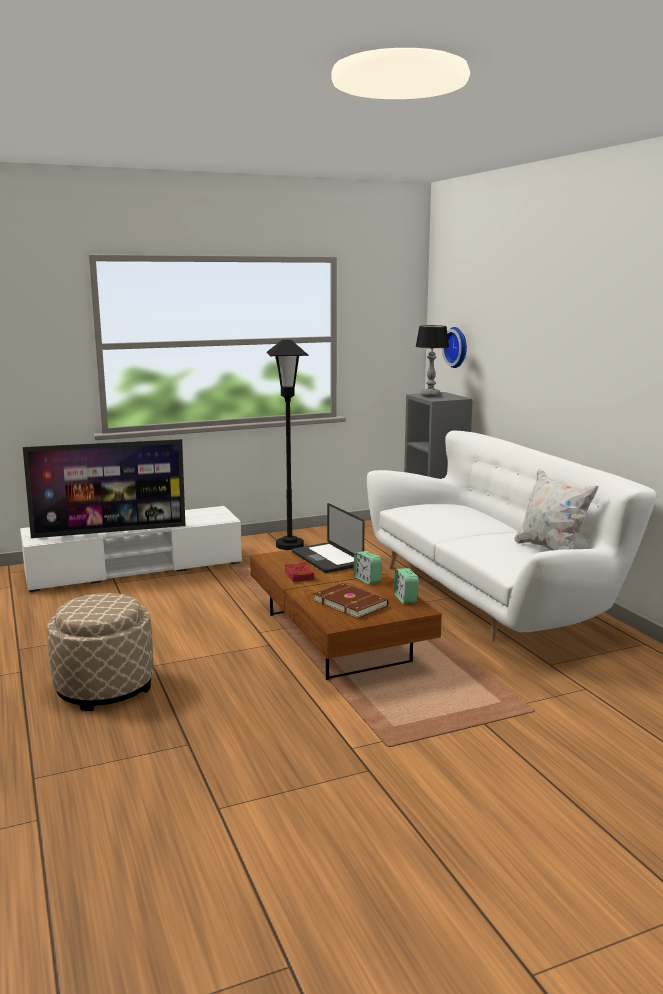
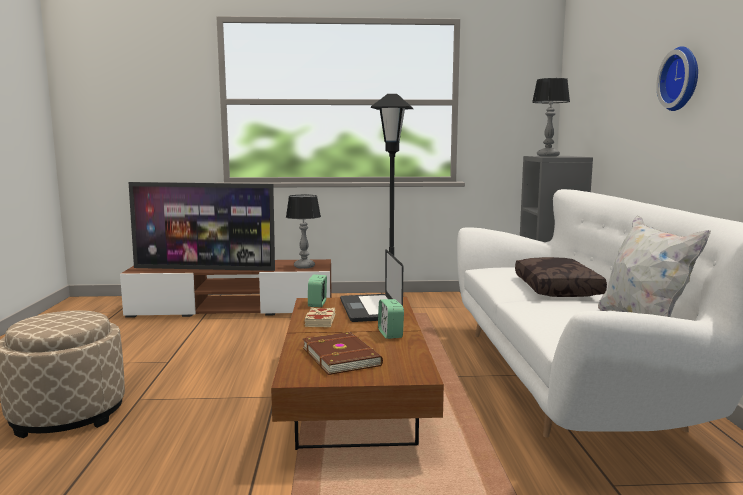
camera: 20 degrees right, 5 degrees down
white tv stand [20,506,242,592] -> brown tv stand [120,259,332,318]
red book [285,562,314,582] -> beige book [304,307,335,327]
alarm clock [394,568,419,604] -> alarm clock moved to [308,274,327,307]
wall clock [442,327,467,368] -> wall clock moved to [656,46,698,111]
none -> table lamp [286,195,321,269]
none -> brown pillow [515,257,607,297]

